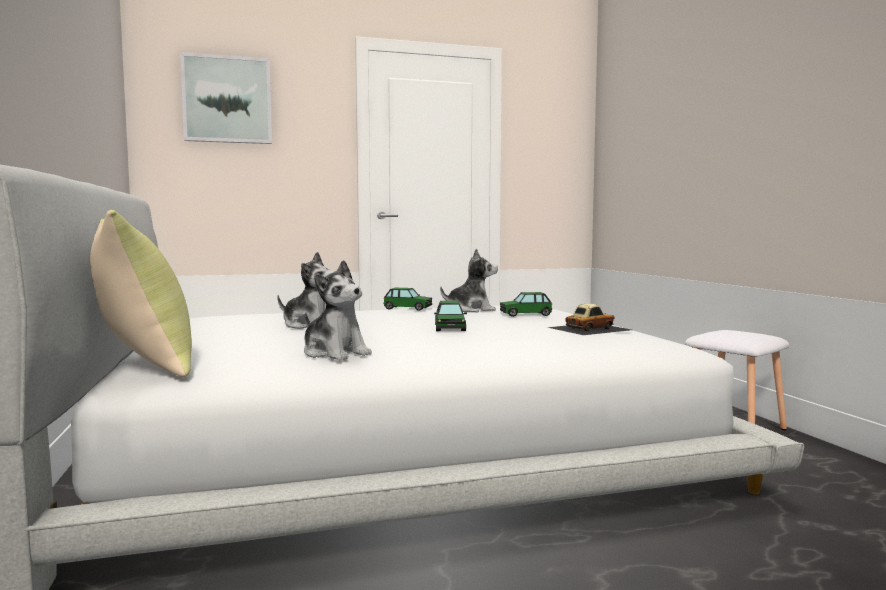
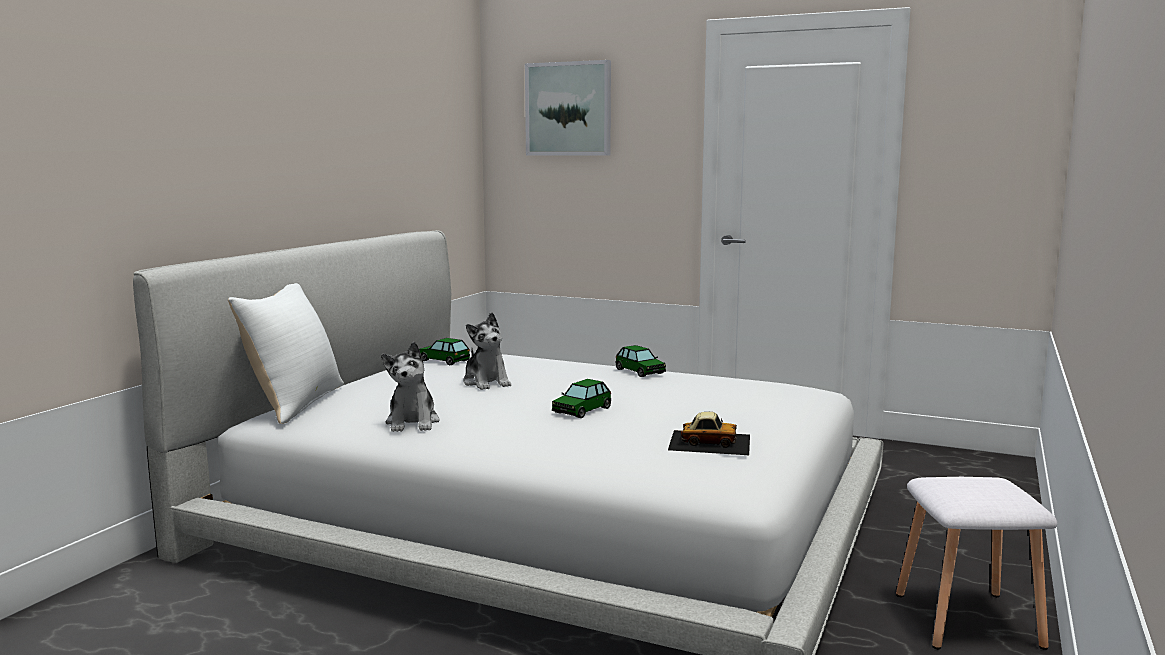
camera: 40 degrees right, 5 degrees up
yellow pillow [90,210,192,377] -> white pillow [228,283,344,424]
plush toy [440,249,498,312] -> none
toy car [500,292,552,317] -> toy car moved to [419,338,470,365]

